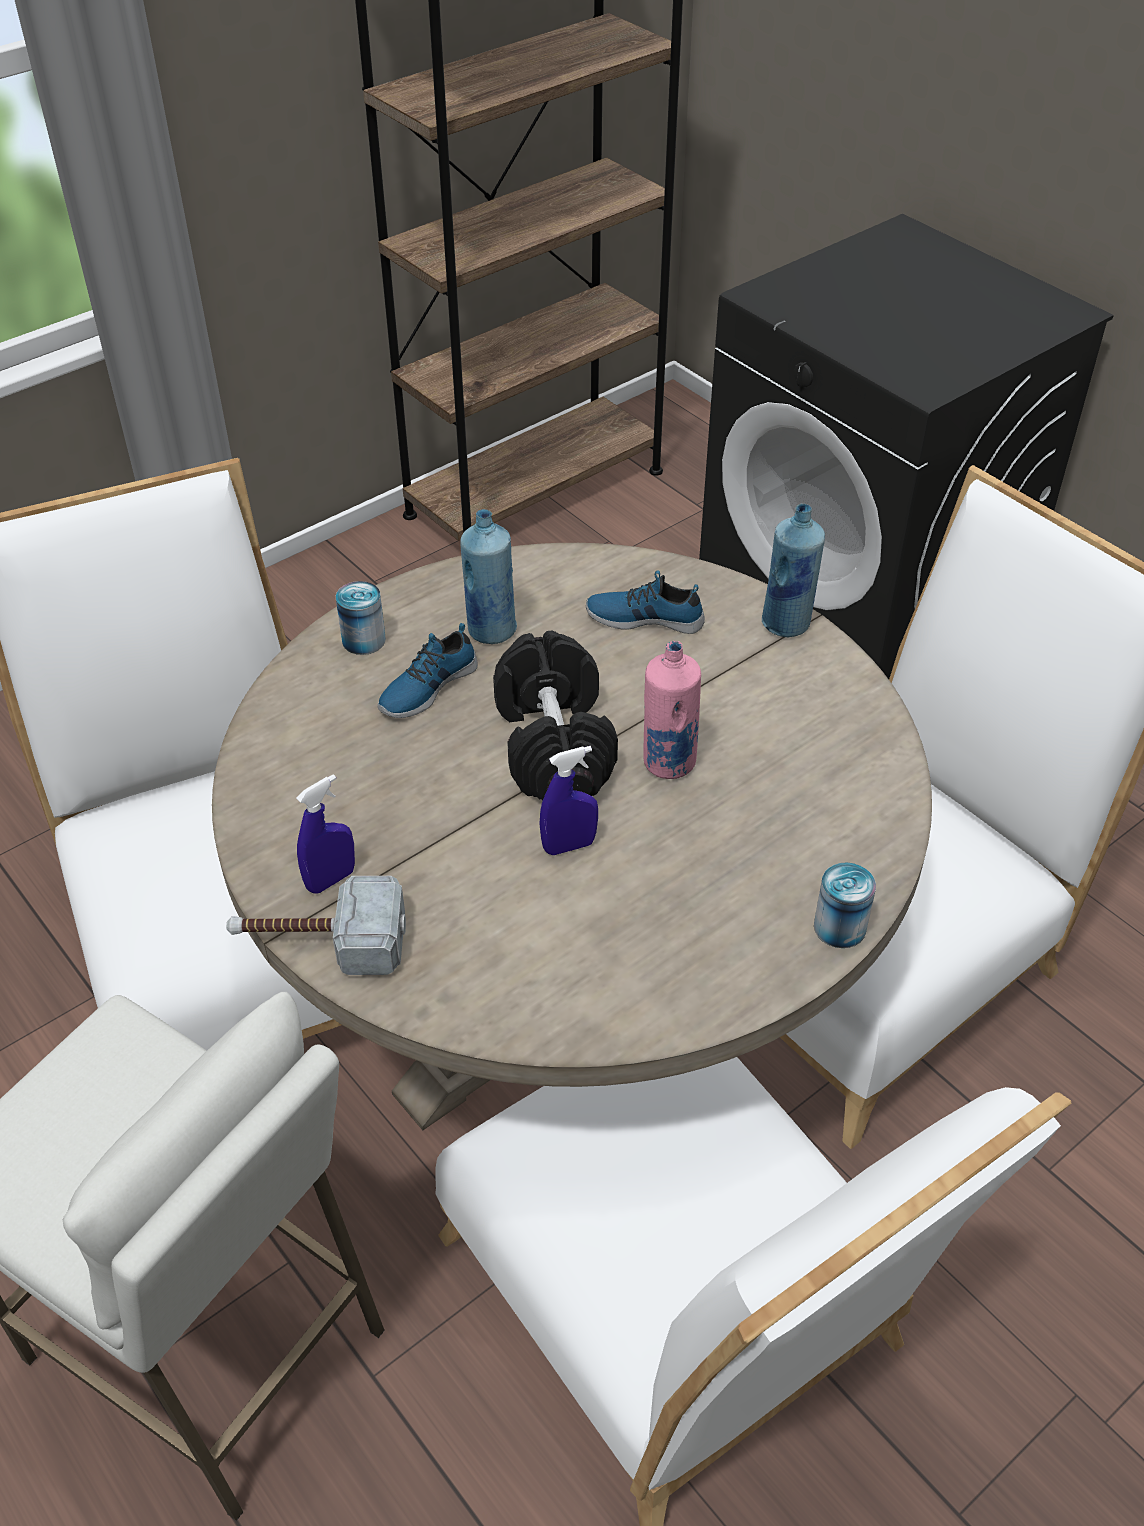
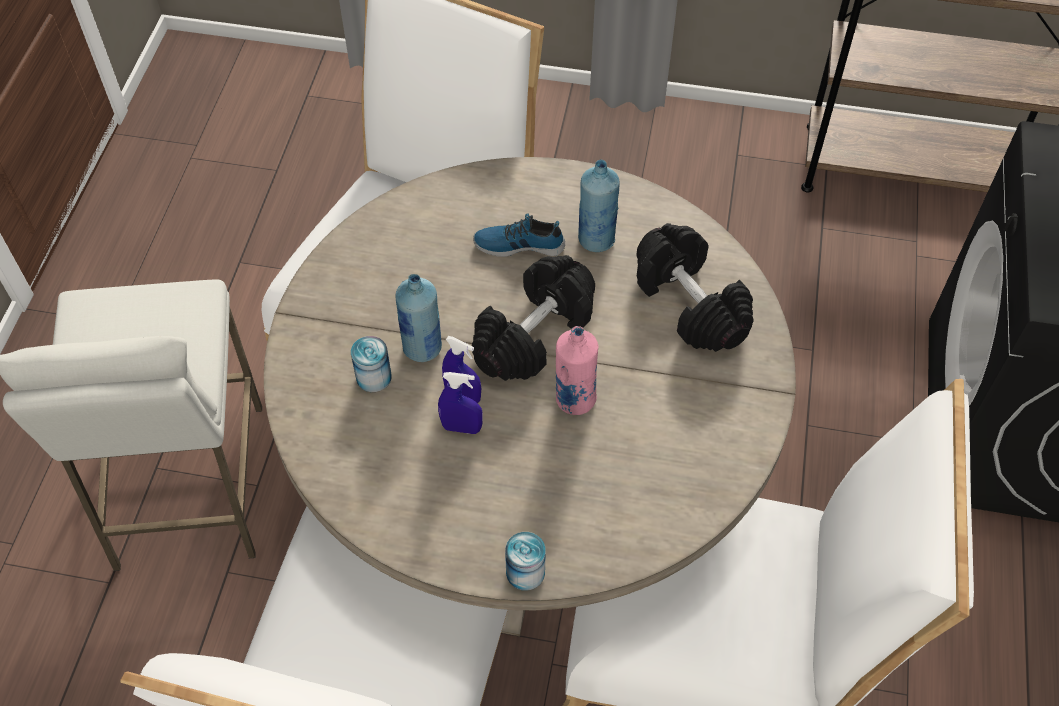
camera: 50 degrees right, 10 degrees up
hammer [226,876,406,975] -> none
blue spray bottle [296,774,355,894] -> blue spray bottle moved to [438,372,483,434]
can [336,581,386,655] -> can moved to [351,336,392,392]
shoe [586,571,705,634] -> black dumbbell [637,223,754,352]
blue bottle [762,503,825,638] -> blue bottle moved to [396,274,442,362]

